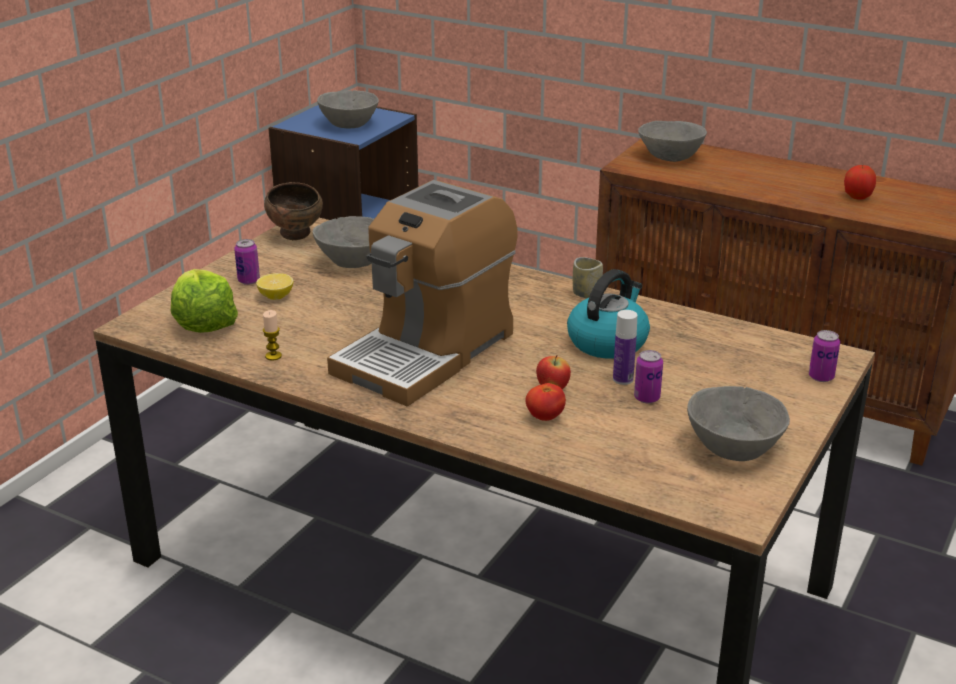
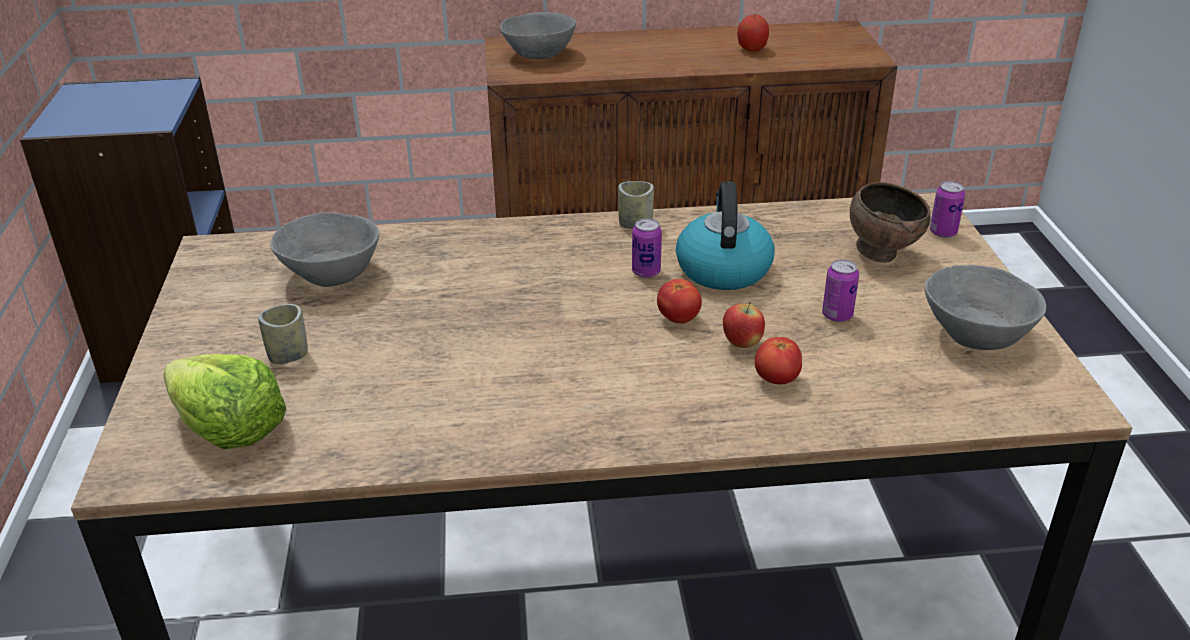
camera: 35 degrees left, 5 degrees up
can [234,239,260,285] -> can moved to [632,218,662,278]
lemon [256,273,293,300] -> cup [258,304,308,364]
candle [263,310,282,361] -> none
brown bowl [264,182,323,240] -> brown bowl moved to [850,182,931,263]
grey bowl [317,90,379,128] -> none
coffee machine [327,180,518,406] -> none
bottle [613,310,637,385] -> none
none -> tomato [657,279,702,323]

